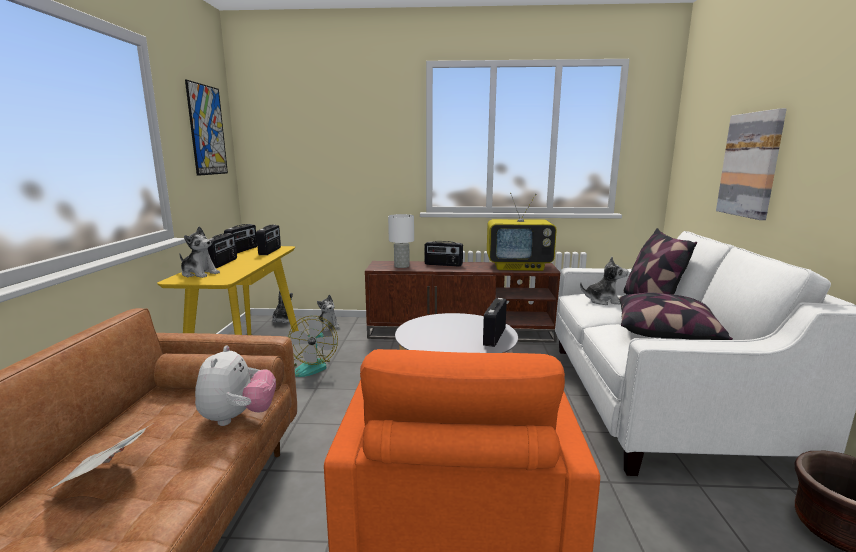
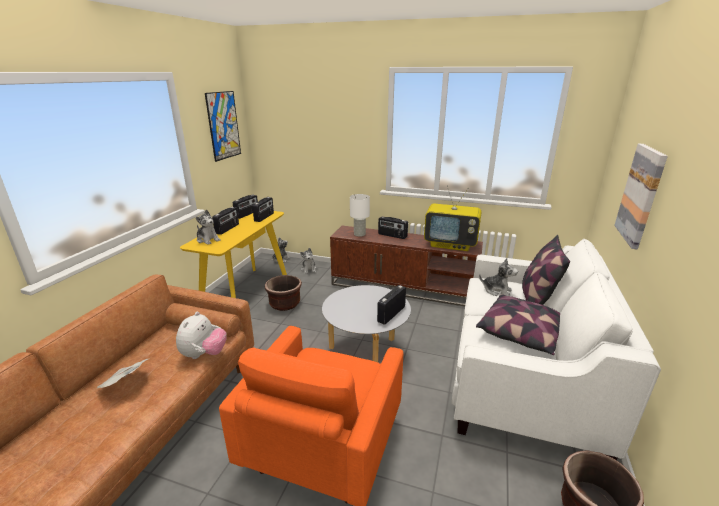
camera: 15 degrees right, 10 degrees up
fan [288,316,338,377] -> brown planter [265,275,302,311]

